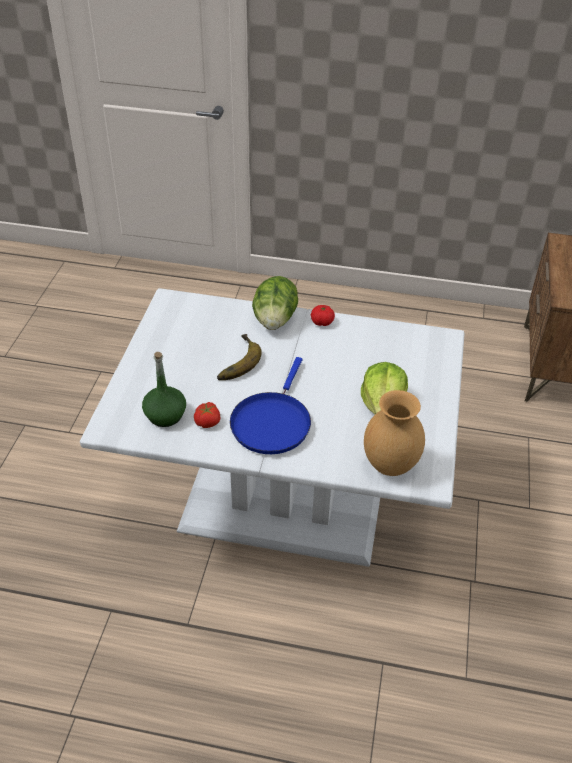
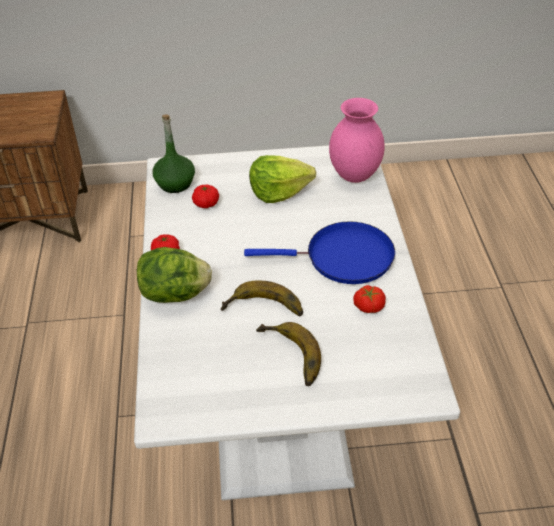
camera: 105 degrees left, 0 degrees up
green bottle [142,352,186,427] -> green bottle moved to [153,114,195,193]
brown vase [364,390,425,476] -> pink vase [329,98,385,183]
none -> tomato [192,185,219,208]
none -> banana [256,322,321,386]

